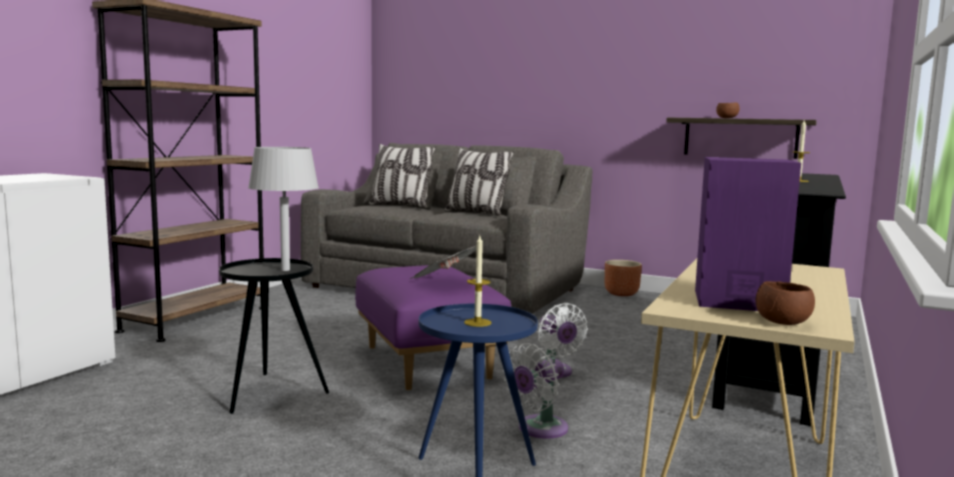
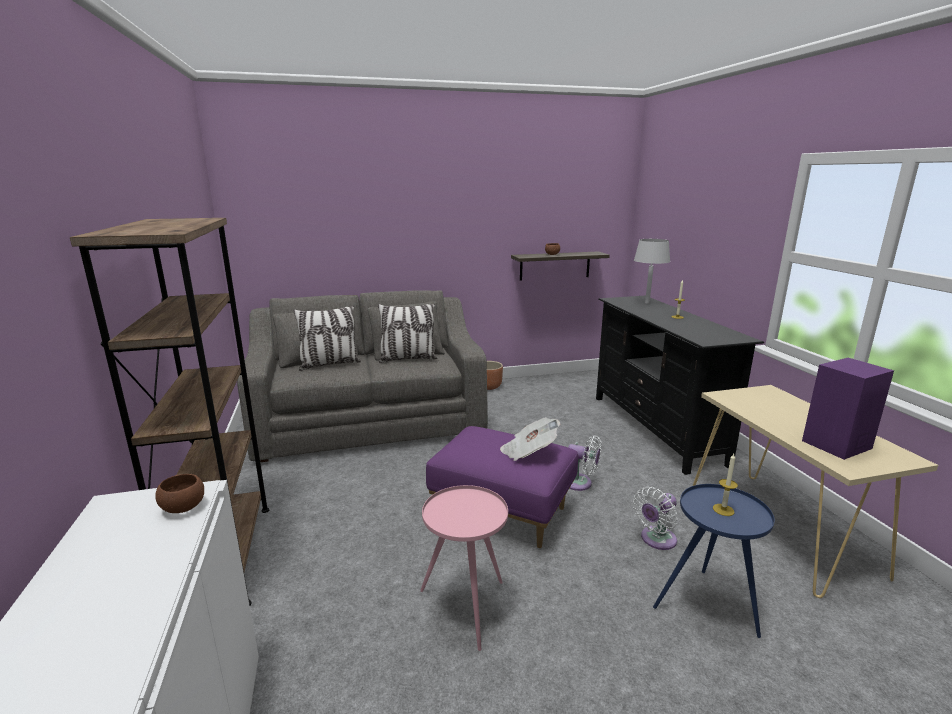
camera: 40 degrees left, 10 degrees up
black side table [219,258,329,414] -> pink side table [420,485,508,651]
grey table lamp [248,147,319,271] -> grey table lamp moved to [634,239,670,304]
white fan [503,343,568,439] -> white fan turned 45 degrees clockwise [633,487,677,550]
brown bowl [756,281,815,325] -> brown bowl moved to [155,474,204,513]

